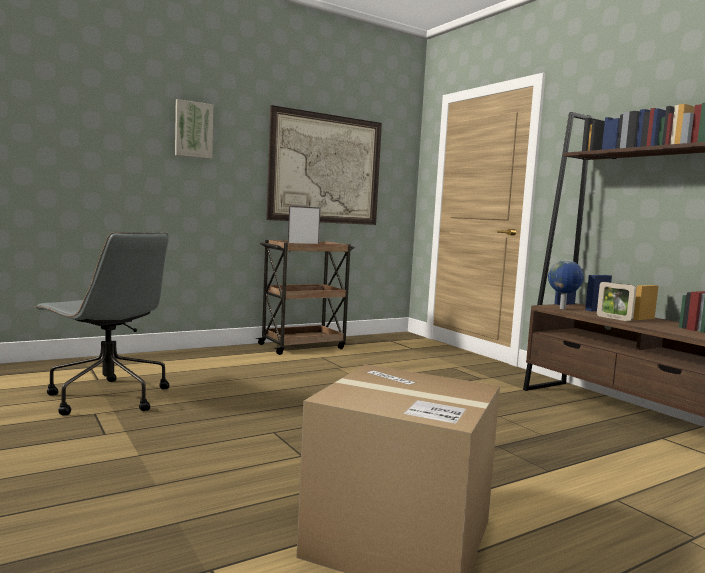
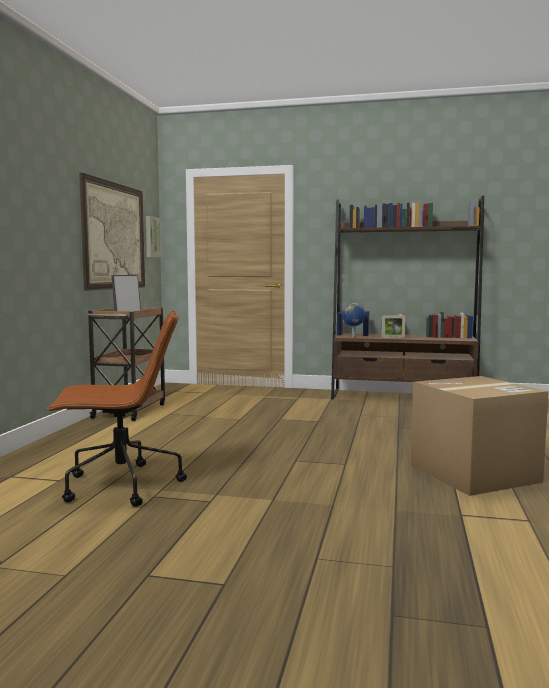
camera: 45 degrees left, 0 degrees up
grey office chair [35,232,169,416] -> brown office chair [47,310,187,507]
picture [175,99,213,159] -> picture moved to [146,216,162,258]

